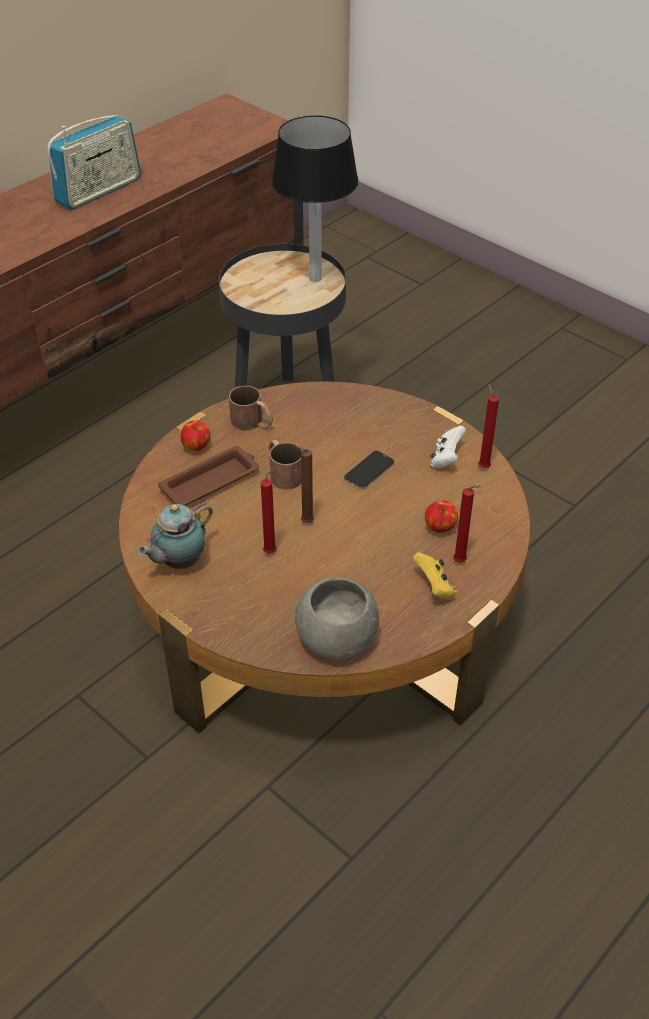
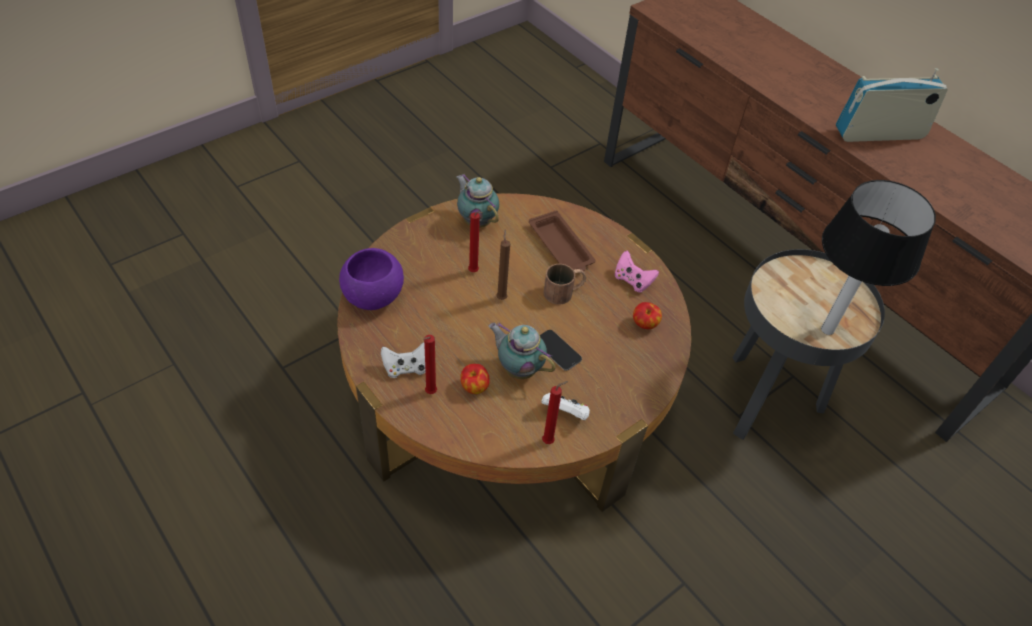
camera: 95 degrees right, 5 degrees up
radio [47,115,141,210] -> radio turned 120 degrees clockwise [836,68,947,142]
apple [181,420,210,451] -> apple moved to [633,302,662,329]
brown mug [229,386,273,430] -> pink game controller [615,251,659,292]
grey bowl [295,577,379,660] -> purple bowl [339,248,404,310]
yellow game controller [413,552,457,599] -> white game controller [381,342,425,378]
none -> teapot [489,322,555,379]

